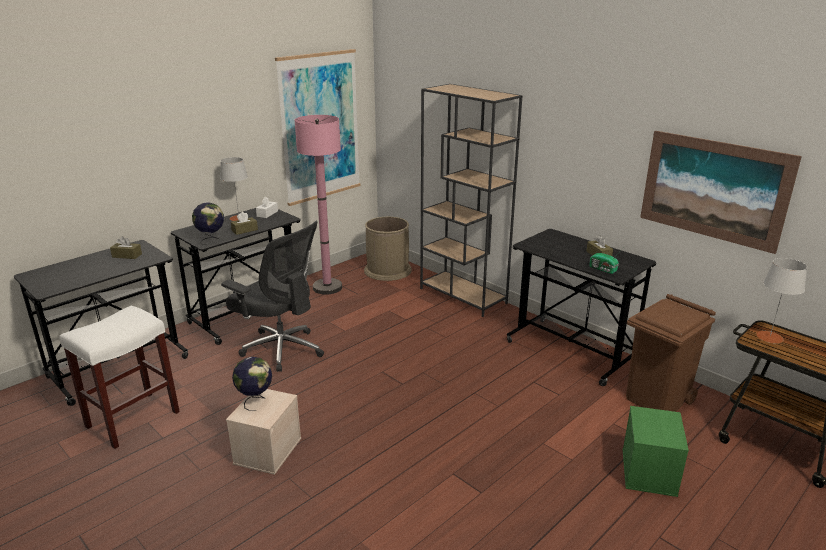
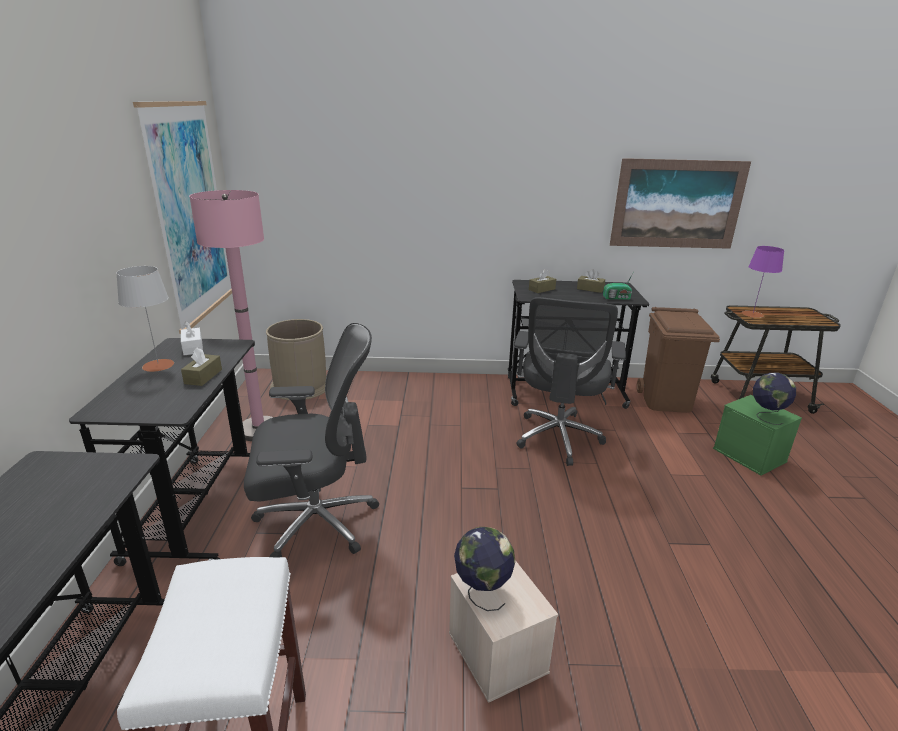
camera: 45 degrees left, 0 degrees up
brown tissue box [110,236,142,259] -> brown tissue box moved to [529,269,556,293]
globe [192,203,224,245] -> globe moved to [753,373,796,425]
bookcase [420,84,522,317] -> none
grey table lamp [757,258,807,343] -> purple table lamp [742,246,784,318]
none -> office chair [514,297,626,466]

